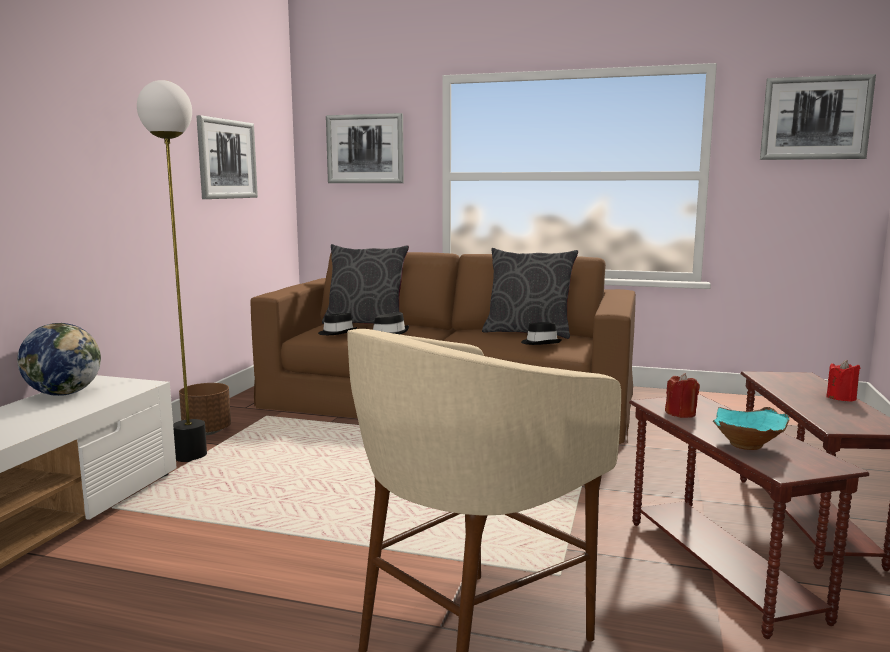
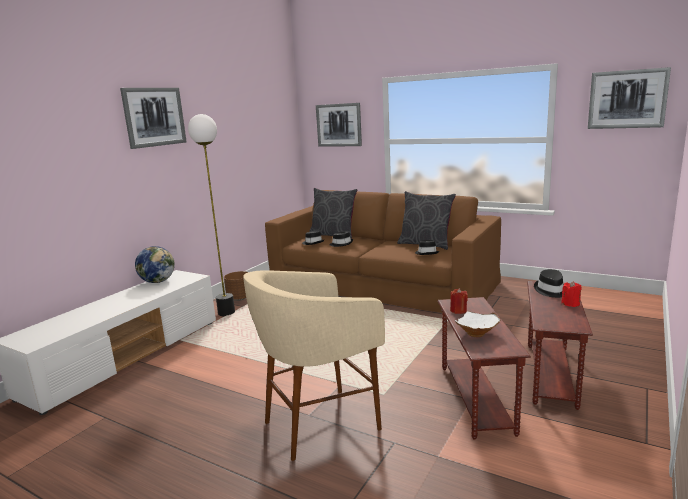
camera: 15 degrees right, 5 degrees up
picture [196,115,258,199] -> picture moved to [120,88,187,149]
turquoise bowl [713,407,789,450] -> white bowl [455,311,500,337]
none -> black hat [534,269,564,298]

